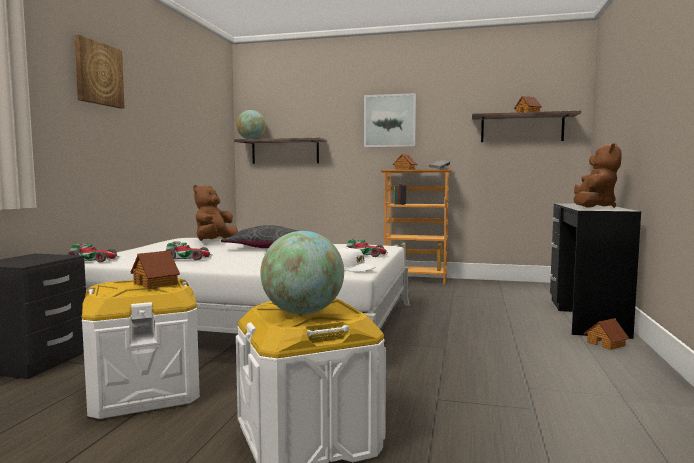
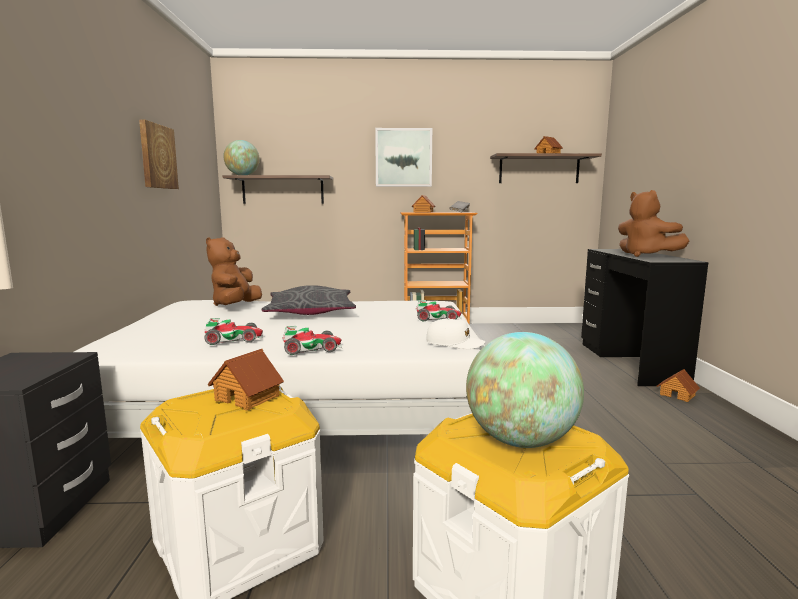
camera: 15 degrees left, 5 degrees up
toy car [67,243,120,262] -> toy car moved to [282,326,343,355]
picture [74,35,124,108] -> picture moved to [139,119,179,189]
brown plush toy [574,143,622,208] -> brown plush toy turned 135 degrees clockwise [618,190,689,257]

